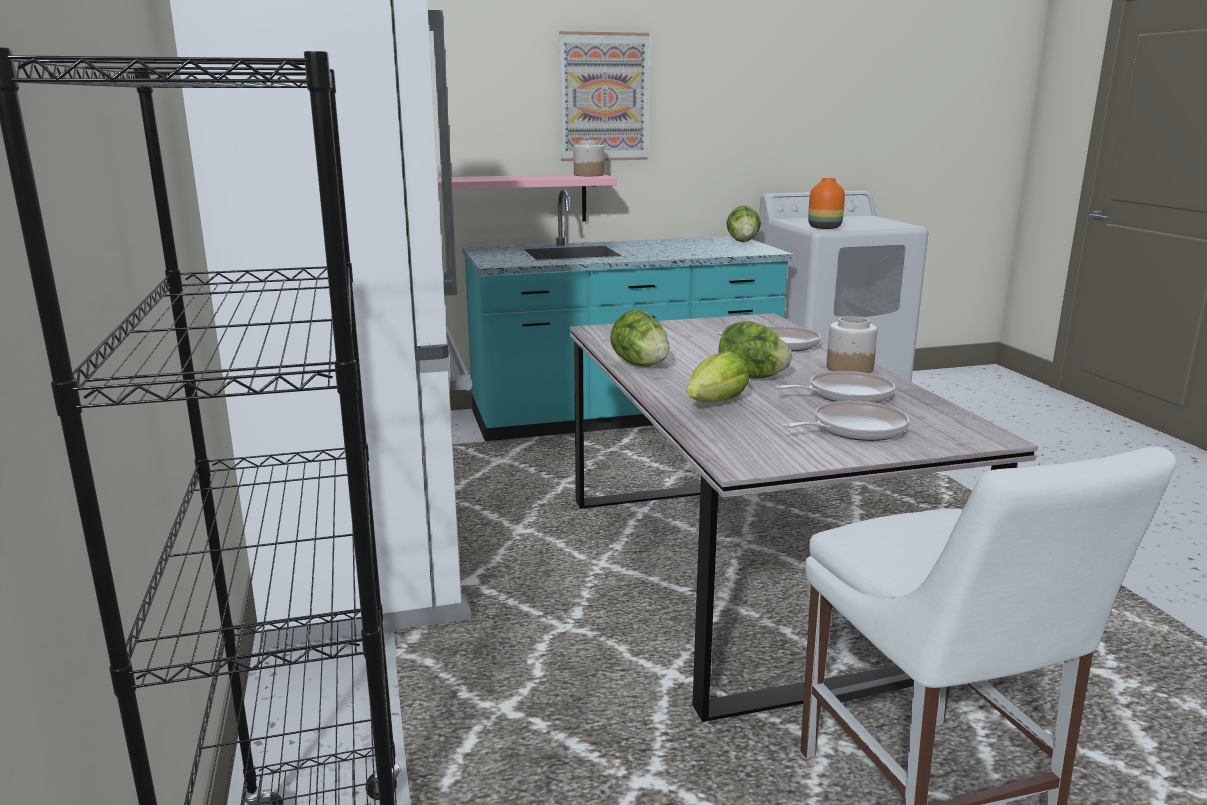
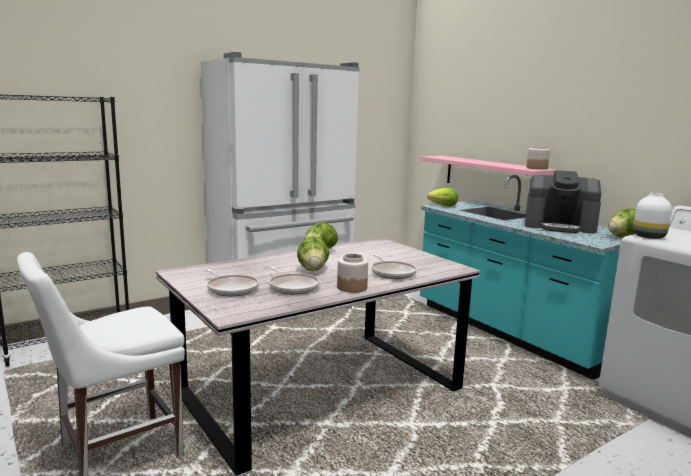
camera: 70 degrees right, 5 degrees down
picture [559,31,650,161] -> none
lettuce [687,351,749,402] -> lettuce moved to [427,188,458,207]
orange vase [808,178,845,229] -> white vase [633,193,672,239]
none -> coffee machine [525,170,601,234]

